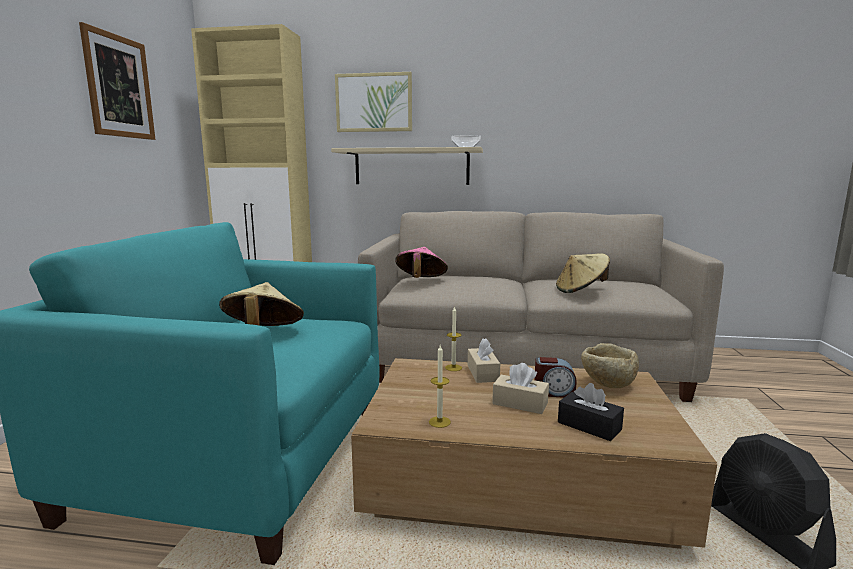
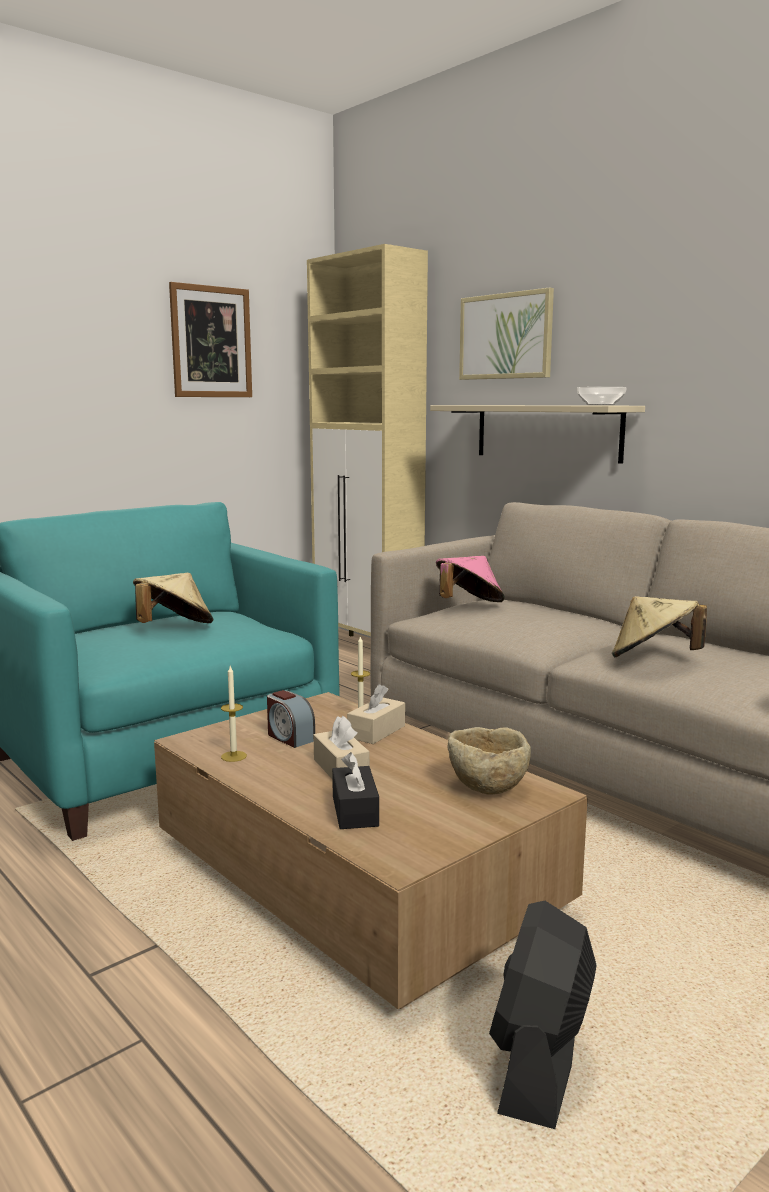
camera: 40 degrees right, 0 degrees up
alarm clock [534,357,577,398] -> alarm clock moved to [267,690,315,748]

